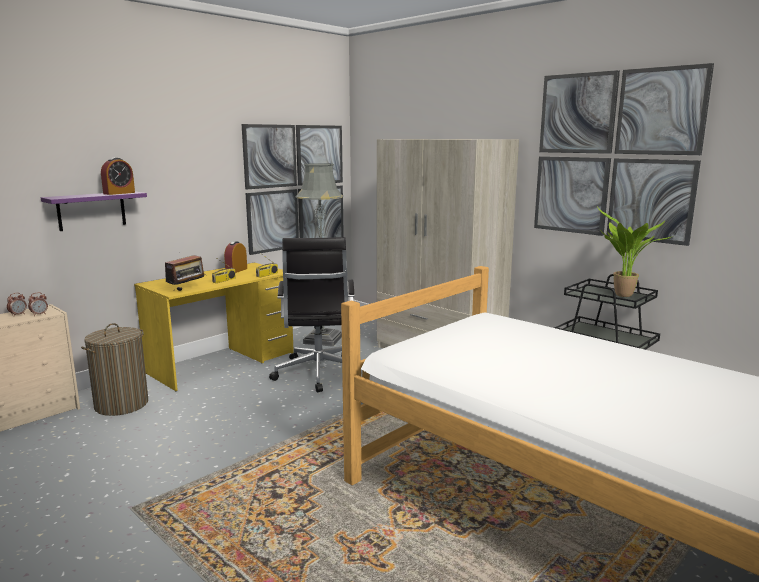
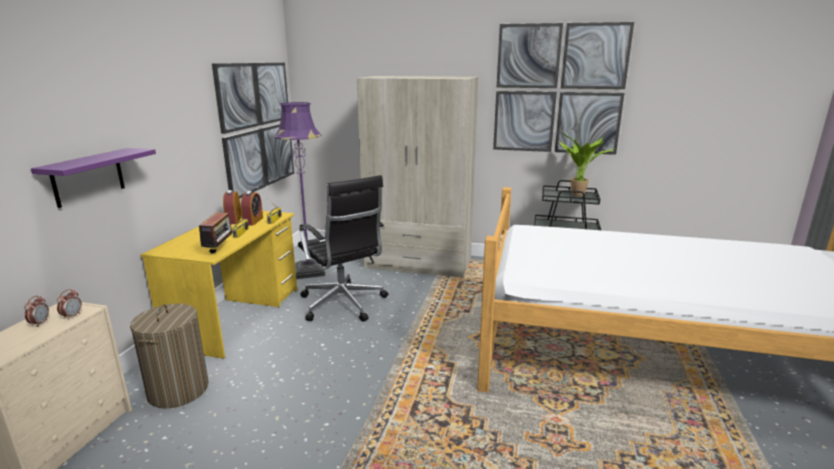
camera: 30 degrees left, 5 degrees up
alarm clock [101,158,135,195] -> alarm clock moved to [241,191,263,226]
grey floor lamp [296,163,343,347] -> purple floor lamp [274,102,325,279]

